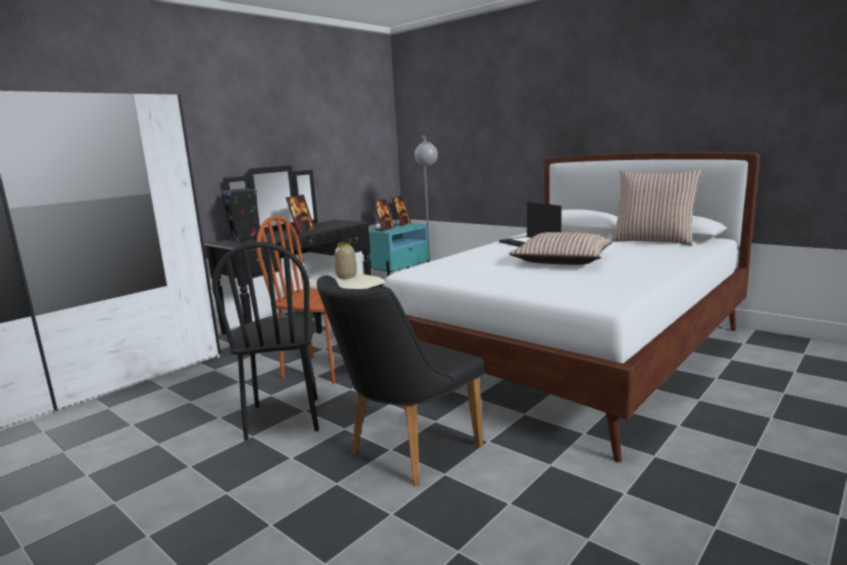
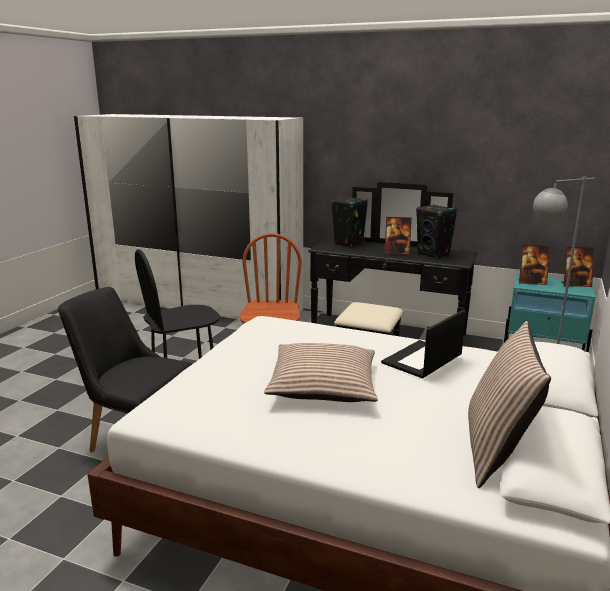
camera: 70 degrees right, 5 degrees up
vase [334,242,357,279] -> none
none -> black speaker [416,204,458,259]

